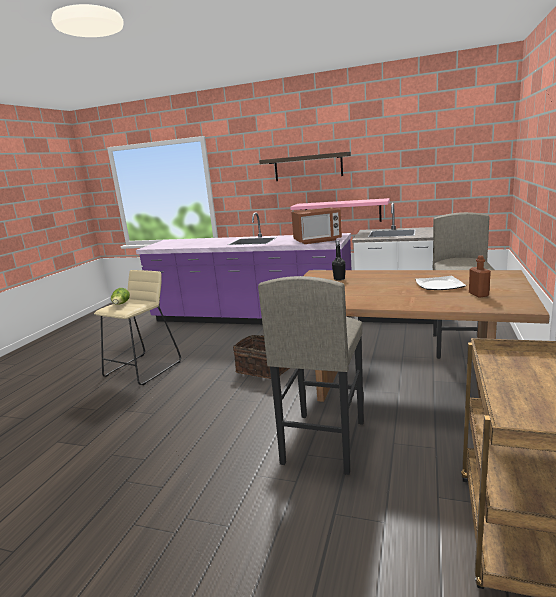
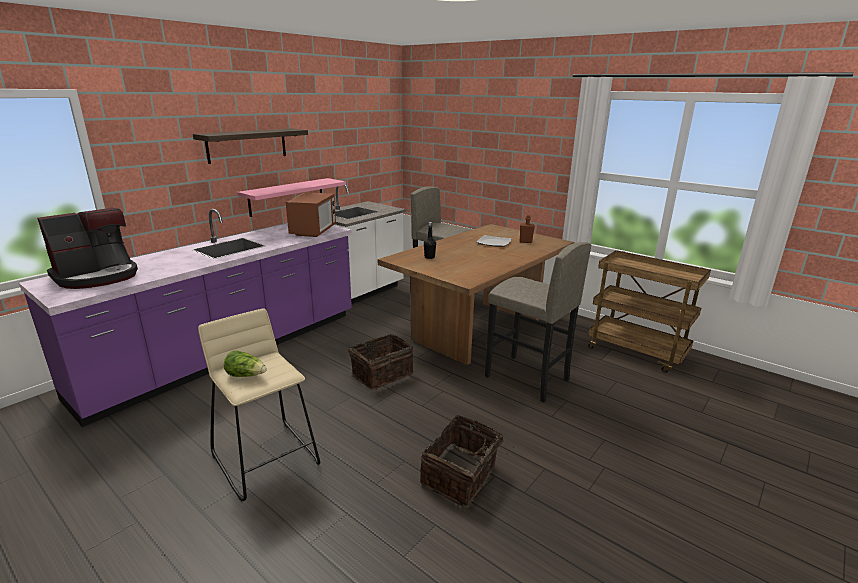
camera: 70 degrees left, 5 degrees up
none -> coffee machine [37,208,138,289]
none -> basket [420,414,514,507]

